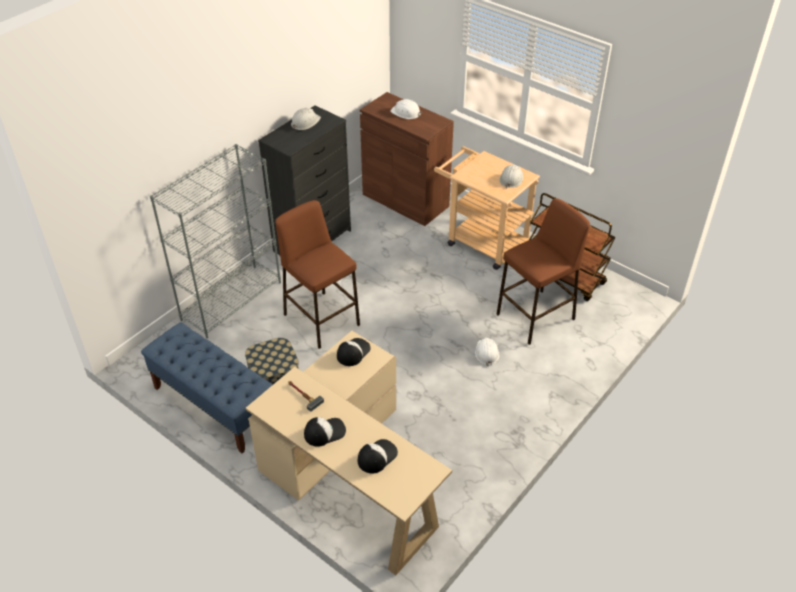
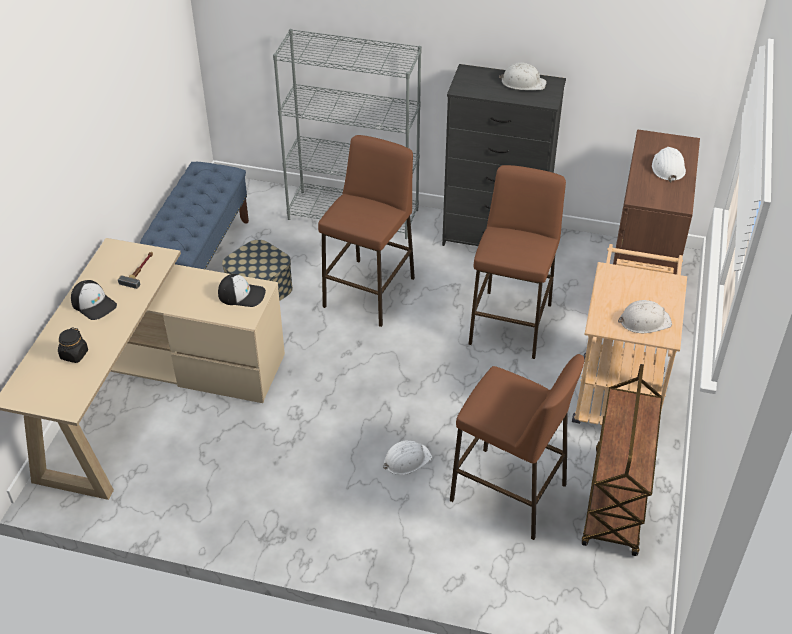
camera: 65 degrees right, 0 degrees up
cap [358,439,398,473] -> black jar [58,327,88,363]
none -> brown stool [468,165,566,359]

